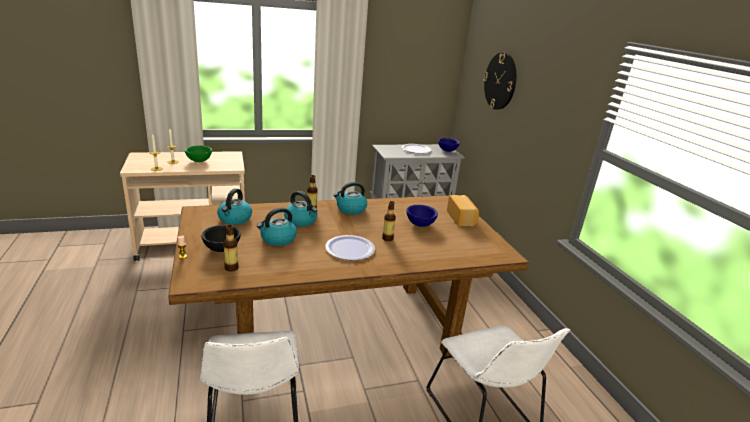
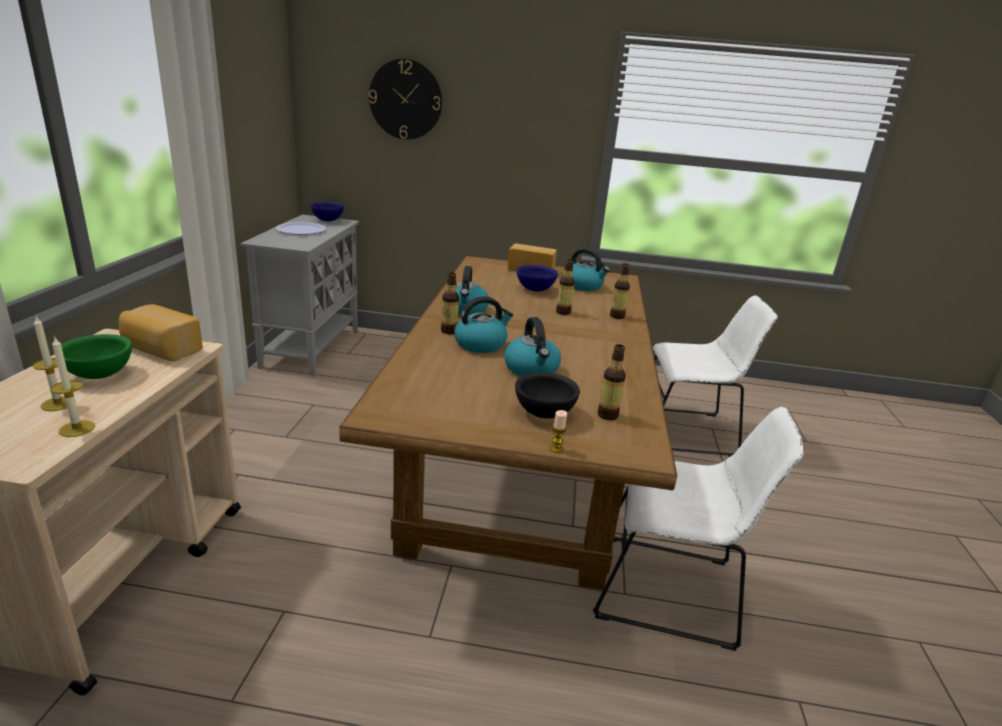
camera: 65 degrees left, 0 degrees up
kettle [217,188,252,225] -> kettle moved to [571,248,610,291]
plate [325,235,375,260] -> none
none -> bread [119,304,203,361]
none -> bottle [610,264,630,319]

